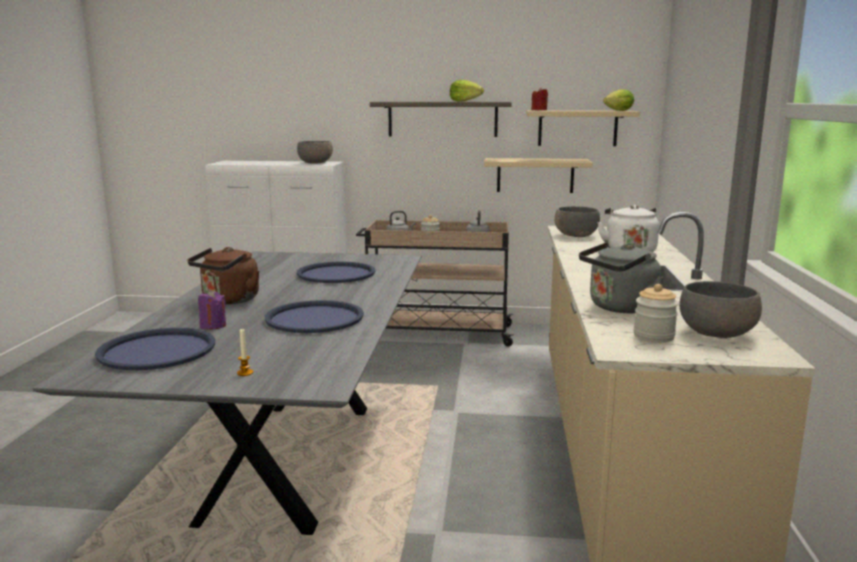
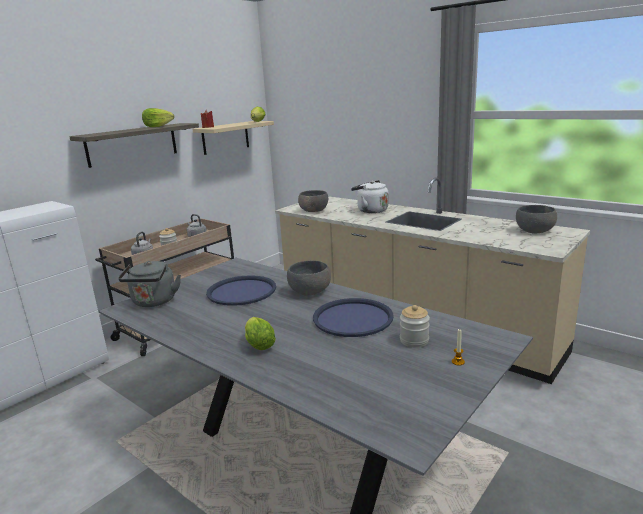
camera: 55 degrees left, 5 degrees up
blue tray [95,328,215,370] -> none
brown kettle [187,247,259,305] -> lettuce [245,317,276,350]
purple candle [198,290,226,330] -> none
grey bowl [297,141,333,164] -> grey bowl moved to [287,261,331,296]
beige shelf [484,158,593,193] -> none
grey kettle [579,242,664,313] -> grey kettle moved to [118,261,181,307]
jar [634,284,678,342] -> jar moved to [400,305,430,347]

